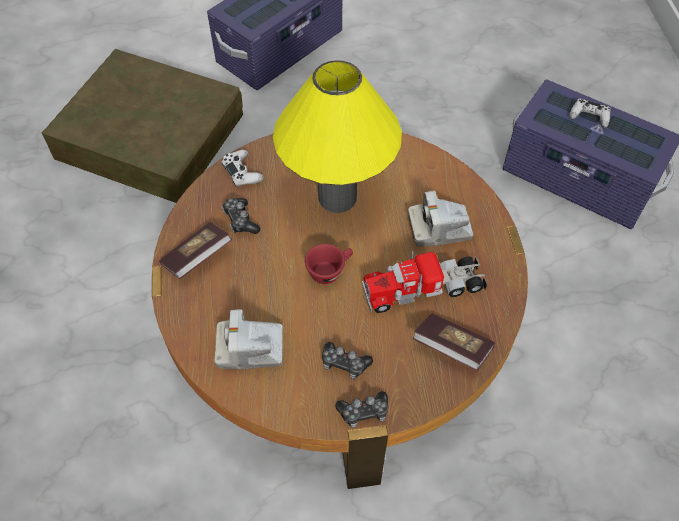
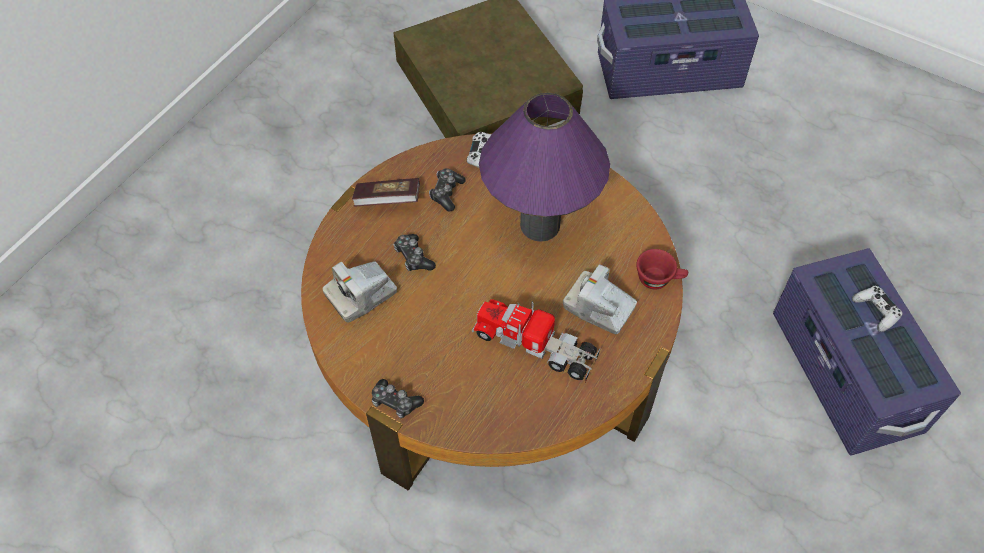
camera: 40 degrees right, 0 degrees up
camera [214,309,283,370] -> camera turned 75 degrees counterclockwise [322,262,397,323]
yellow table lamp [273,60,402,213] -> purple table lamp [479,93,610,242]
red cup [305,244,353,284] -> red cup moved to [636,249,688,290]
game controller [322,342,373,379] -> game controller moved to [393,234,436,271]
book [413,314,495,371] -> none

